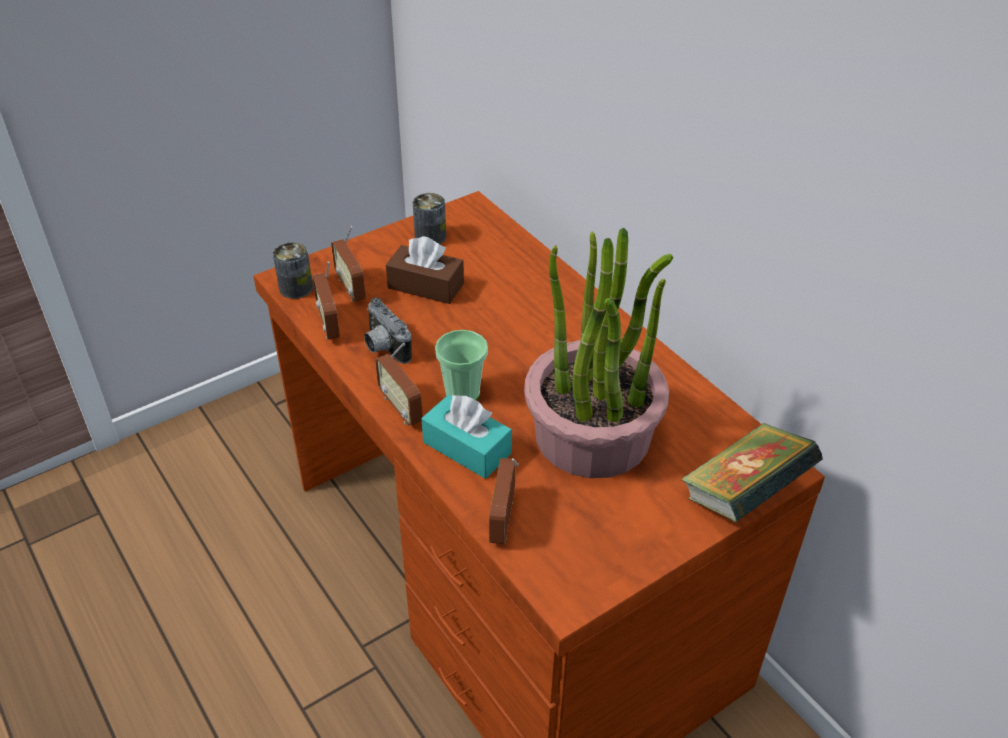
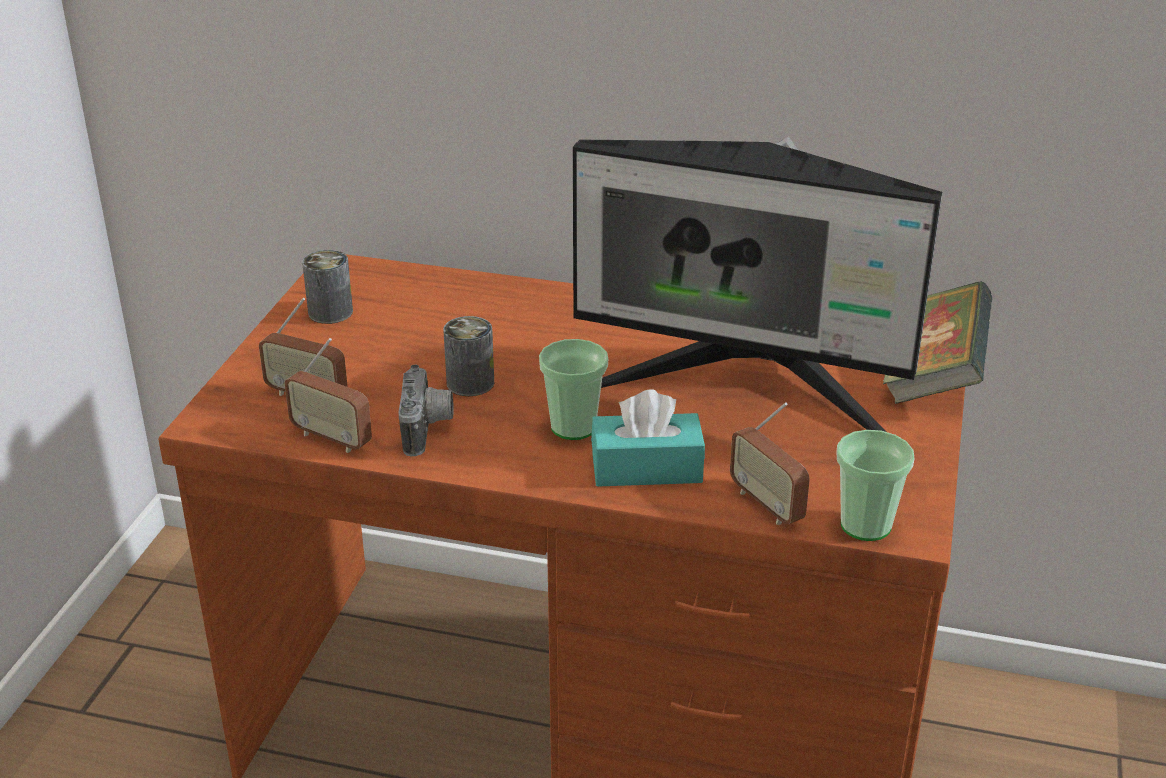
camera: 40 degrees left, 10 degrees down
can [273,242,313,299] -> can moved to [443,316,494,396]
camera [364,298,412,364] -> camera turned 105 degrees counterclockwise [398,364,454,456]
radio [375,343,423,426] -> none
brown tissue box [386,236,464,304] -> none
potted plant [524,228,673,478] -> monitor [573,136,943,432]
none -> cup [836,430,915,541]

